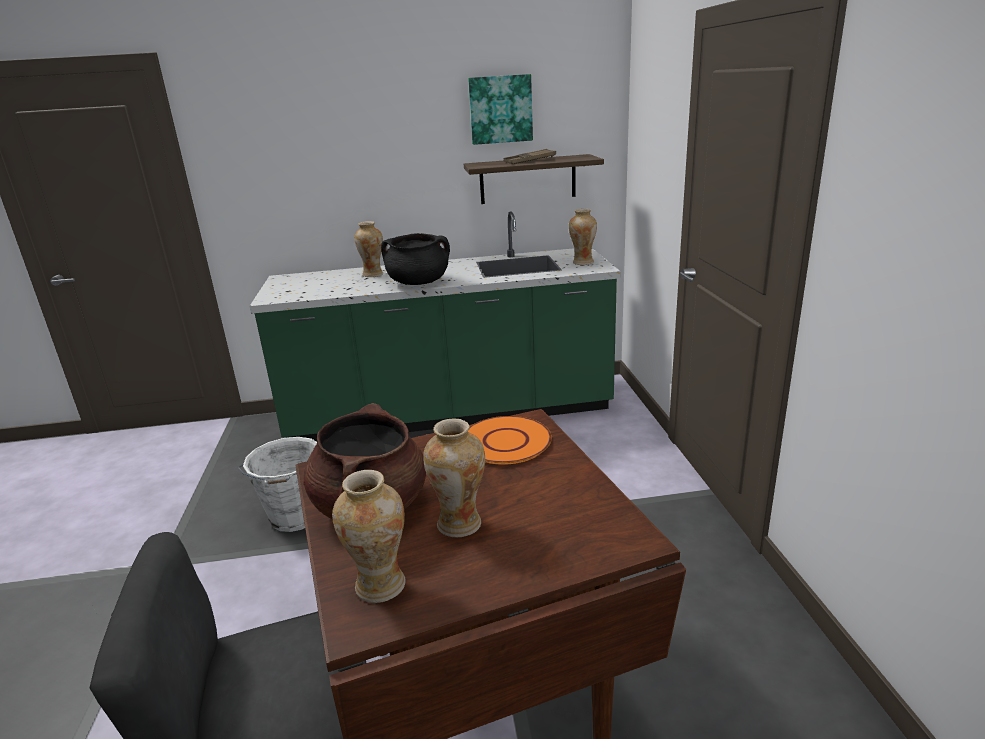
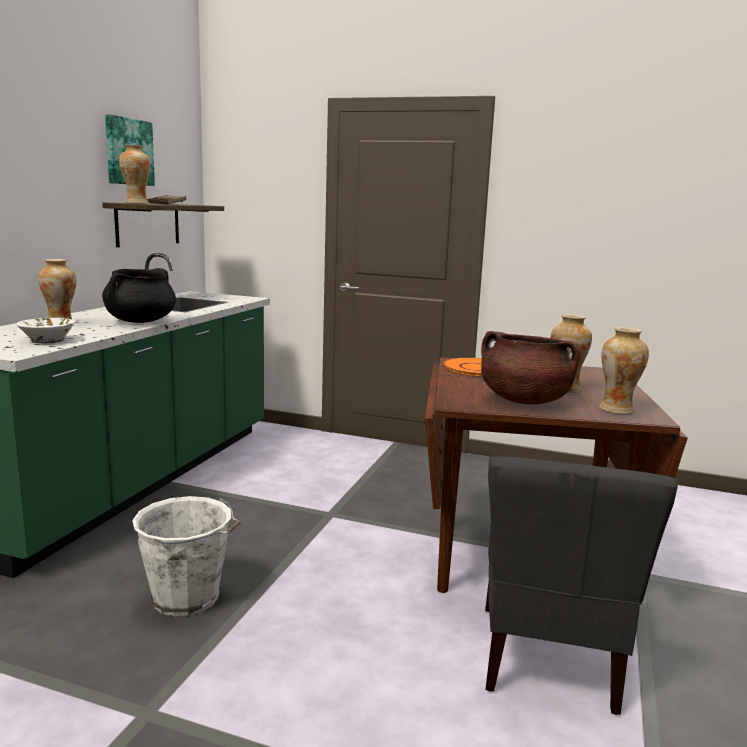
camera: 65 degrees left, 10 degrees down
vase [569,209,597,265] -> vase moved to [119,145,150,204]
none -> white bowl [16,318,75,343]

